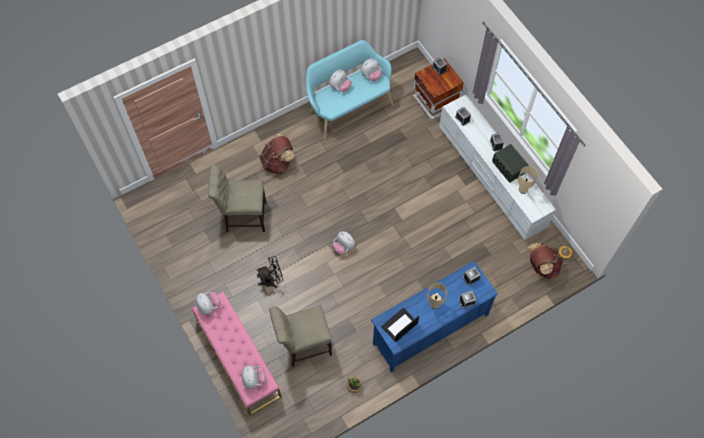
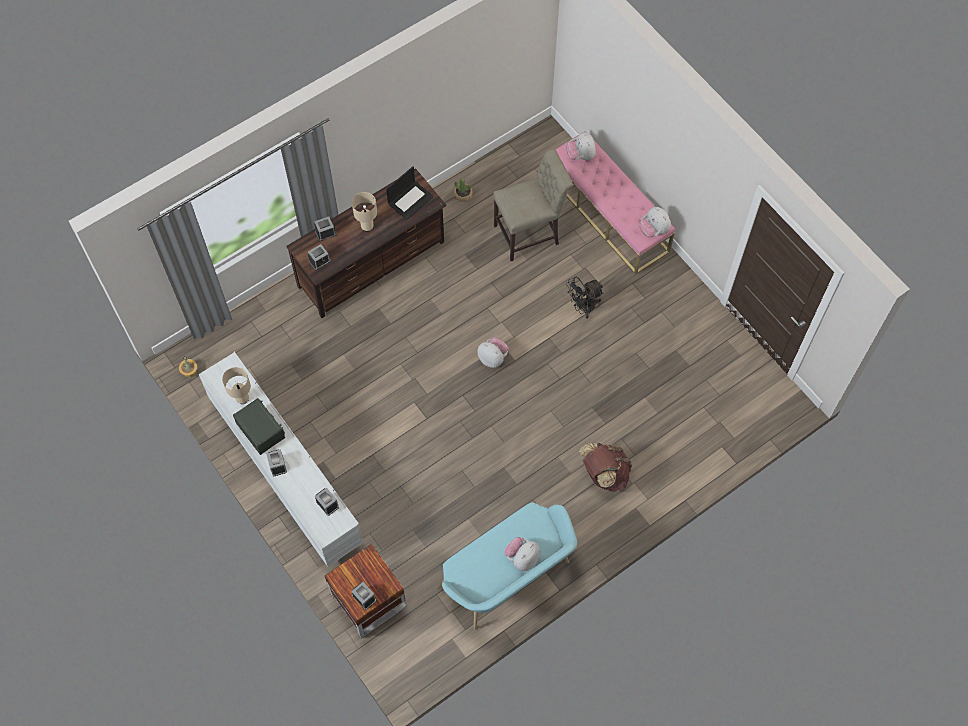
camera: 175 degrees right, 0 degrees up
beige chair [208,165,266,232] -> none
plush toy [360,59,382,81] -> none
blue dresser [371,261,498,372] -> brown dresser [286,168,446,318]
brown backpack [528,242,563,279] -> none

